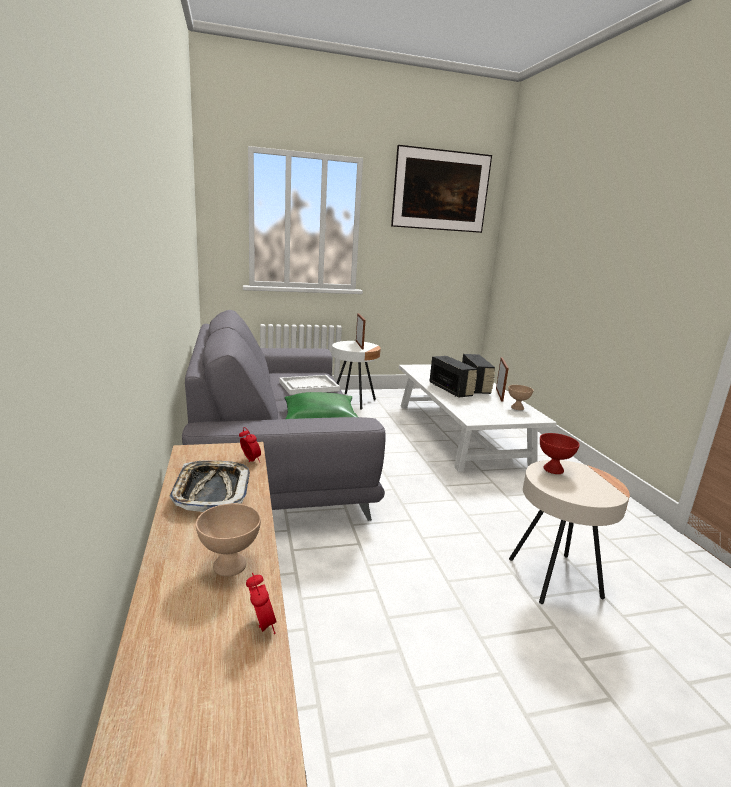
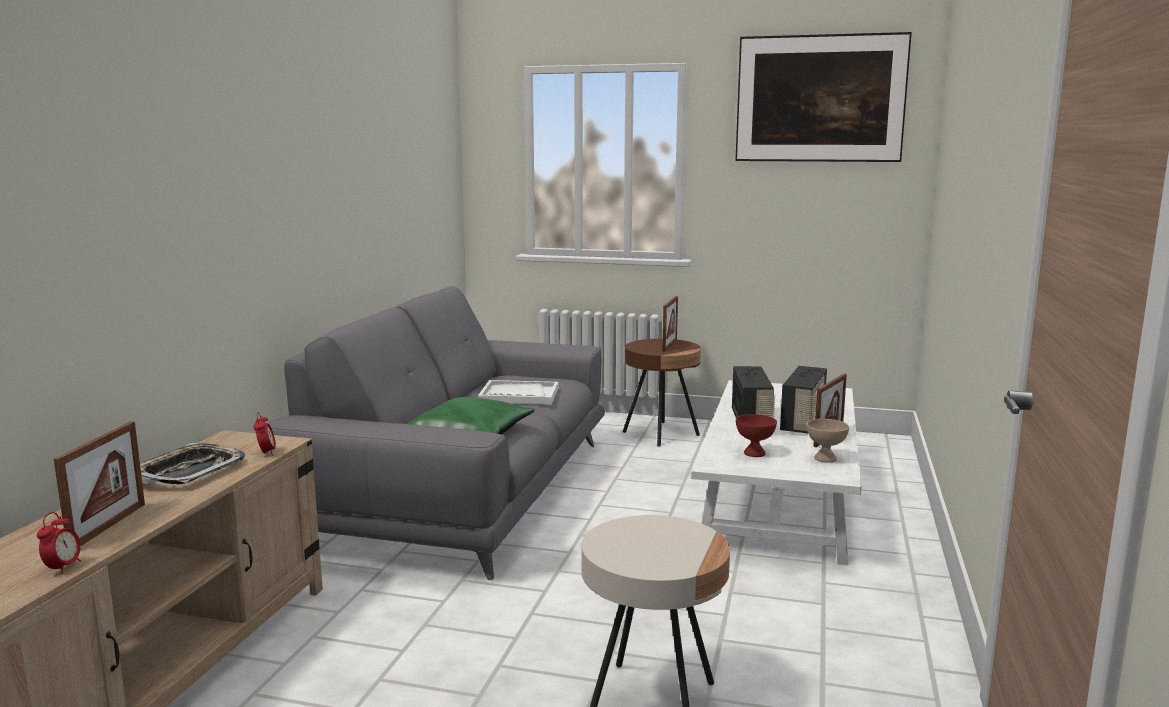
camera: 30 degrees right, 5 degrees down
beige bowl [196,504,261,576] -> picture frame [54,422,145,546]
white side table [332,341,381,410] -> brown side table [623,339,701,446]
red bowl [540,433,580,474] -> red bowl moved to [736,414,777,457]

